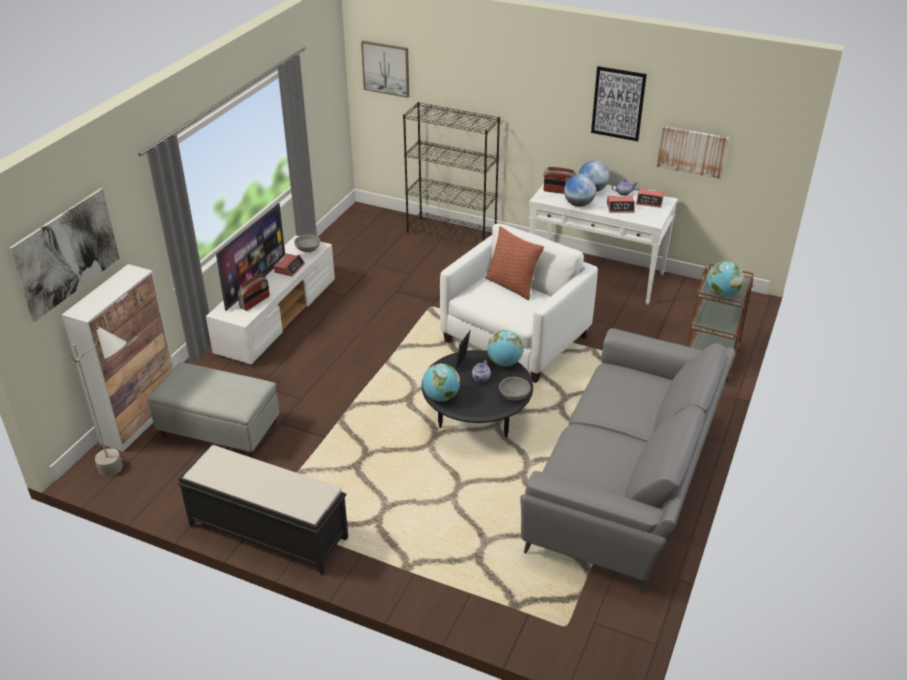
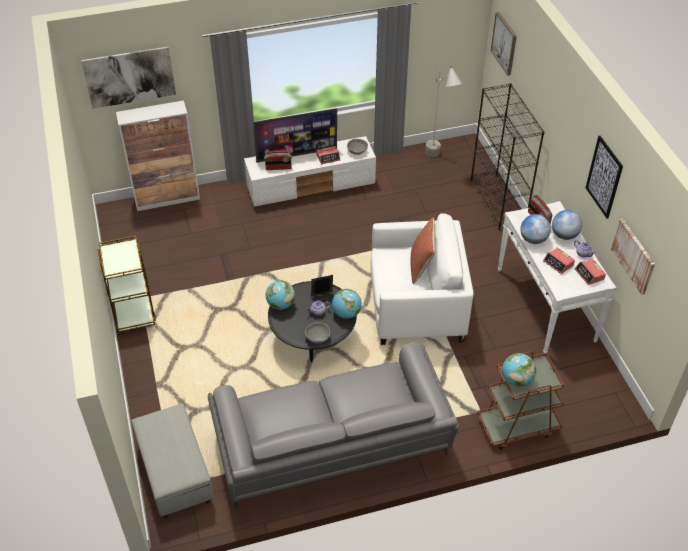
camera: 50 degrees right, 10 degrees up
grey floor lamp [71,326,127,477] -> grey floor lamp moved to [425,66,462,157]
grey ottoman [147,362,279,458] -> grey ottoman moved to [131,403,213,519]
black bench [178,445,348,575] -> brown cart [98,236,156,333]

